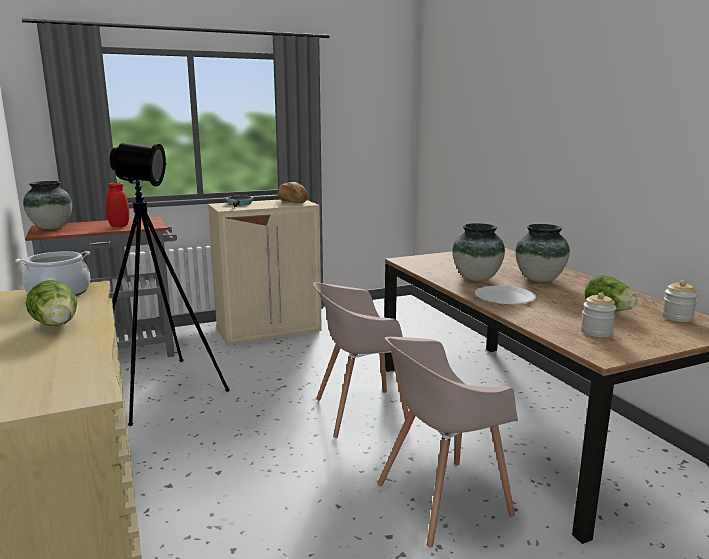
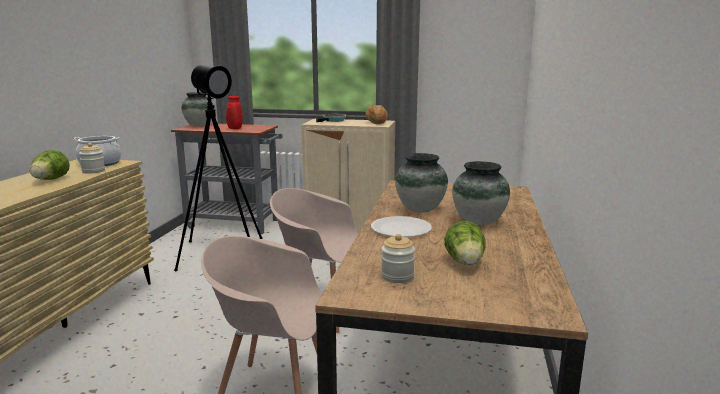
camera: 35 degrees right, 0 degrees up
jar [662,280,698,322] -> jar moved to [79,143,105,174]

